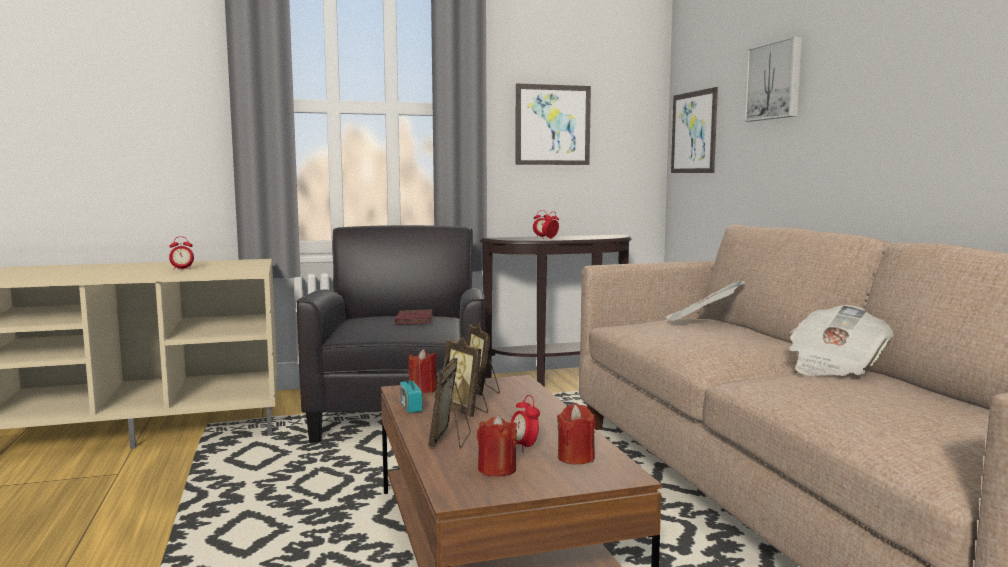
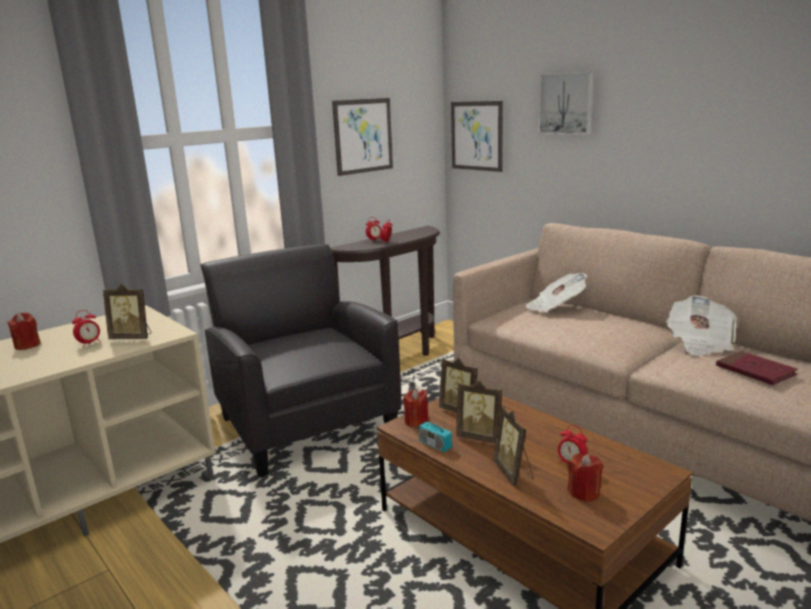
camera: 25 degrees left, 10 degrees up
red book [395,309,433,324] -> red book moved to [716,351,798,385]
red candle [557,404,595,465] -> red candle moved to [7,313,41,350]
none -> picture frame [103,284,151,339]

